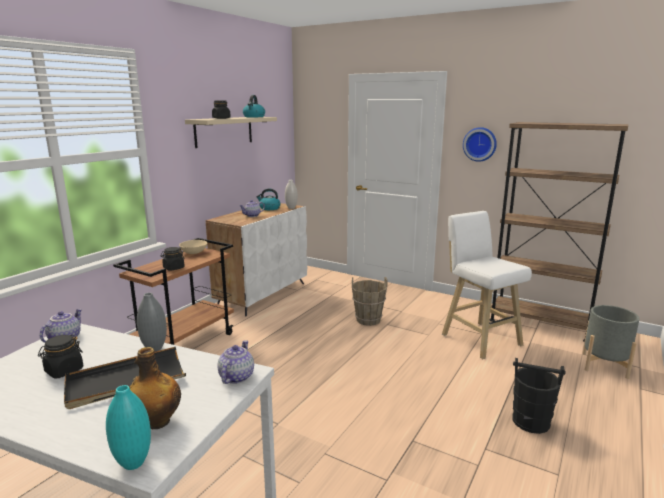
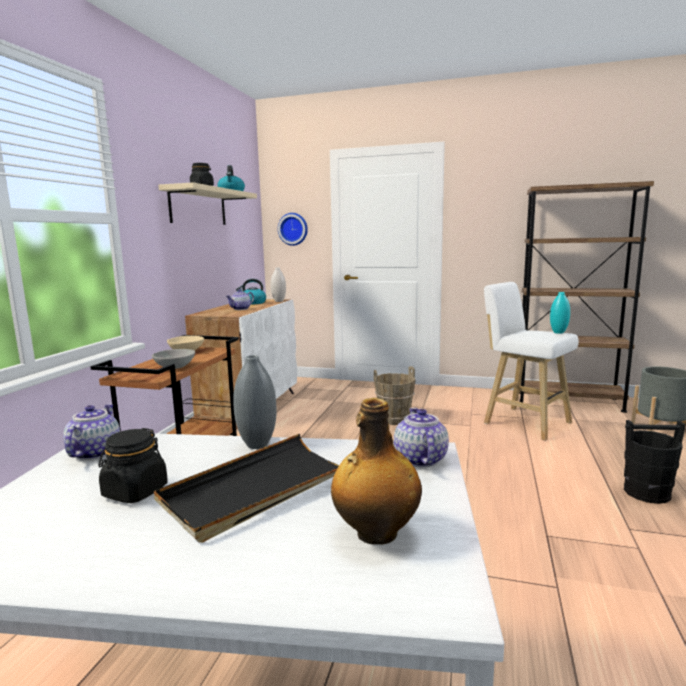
camera: 15 degrees left, 5 degrees down
turquoise vase [106,385,151,470] -> turquoise vase moved to [550,292,570,334]
black jar [161,247,185,271] -> grey bowl [152,349,195,369]
wall clock [463,127,497,162] -> wall clock moved to [278,213,308,246]

